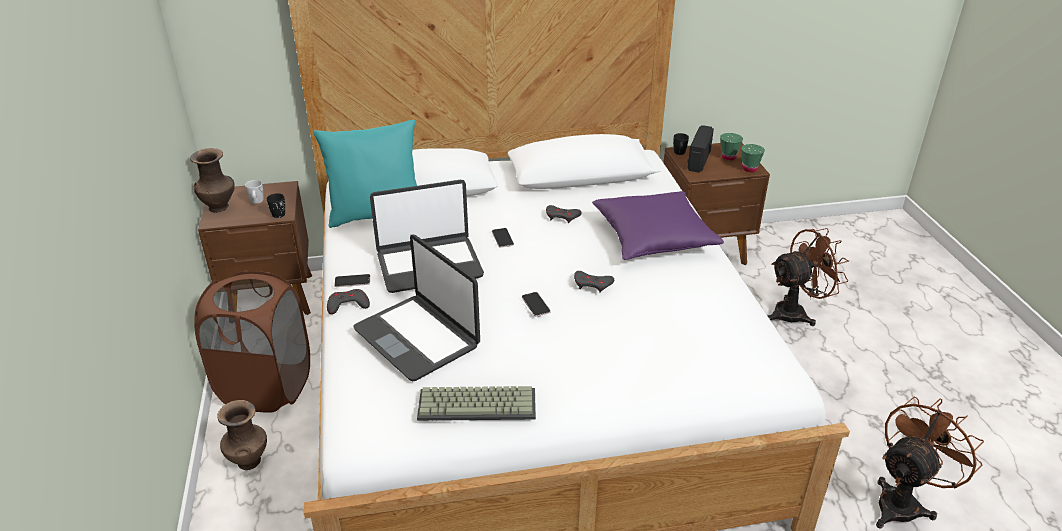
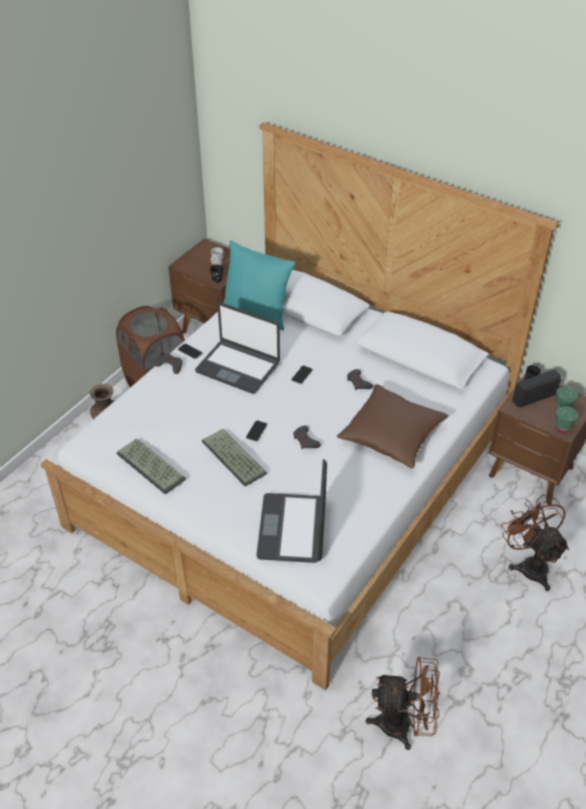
camera: 45 degrees right, 10 degrees up
brown vase [190,148,235,212] -> none
laptop [353,235,480,381] -> laptop moved to [256,459,327,563]
purple pillow [592,191,724,260] -> brown pillow [337,384,449,469]
brown fan [767,228,849,326] -> brown fan turned 135 degrees counterclockwise [501,494,569,591]
none -> keyboard [202,429,267,487]

